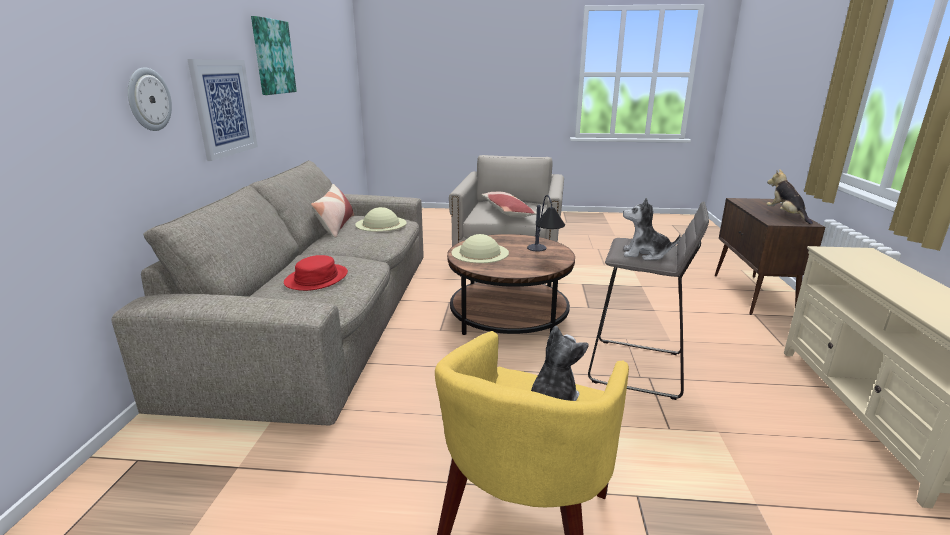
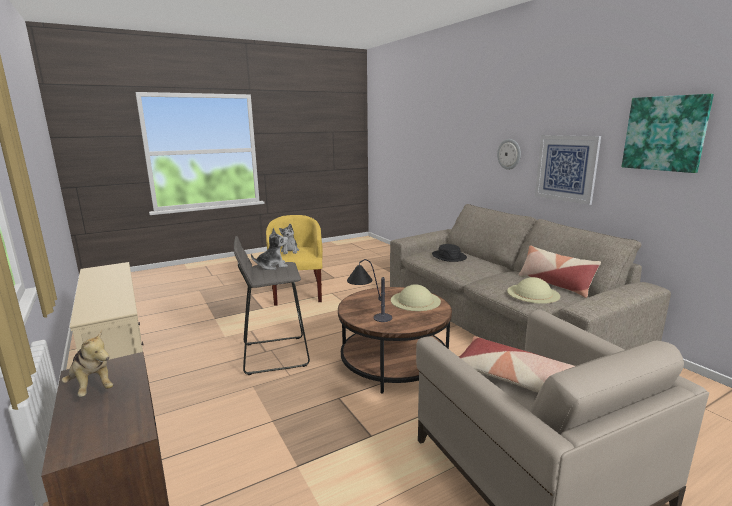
camera: 145 degrees right, 5 degrees down
red hat [284,255,348,291] -> black hat [432,244,467,262]

